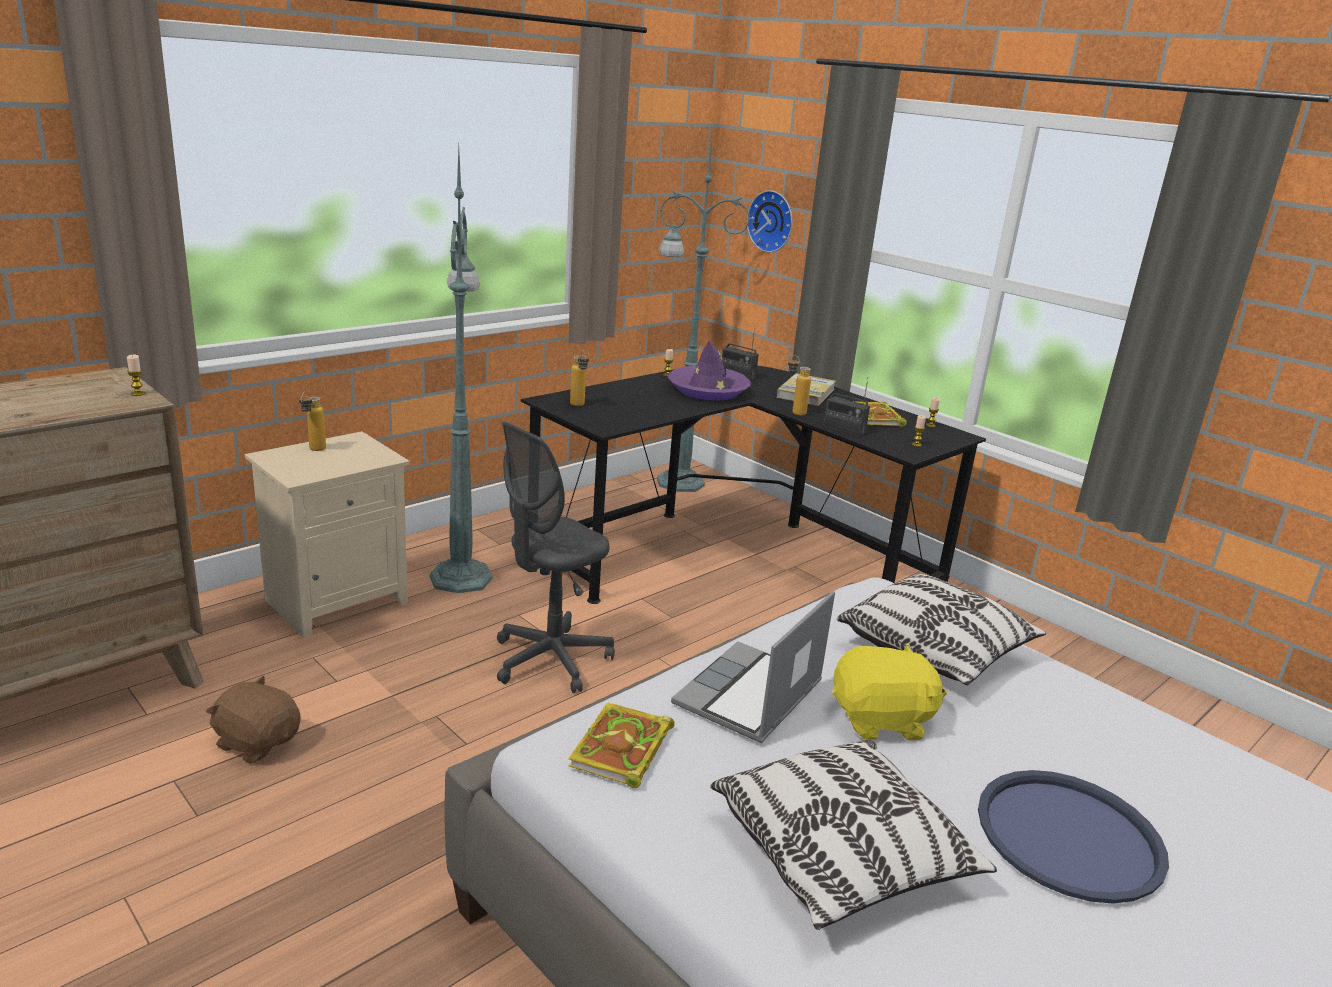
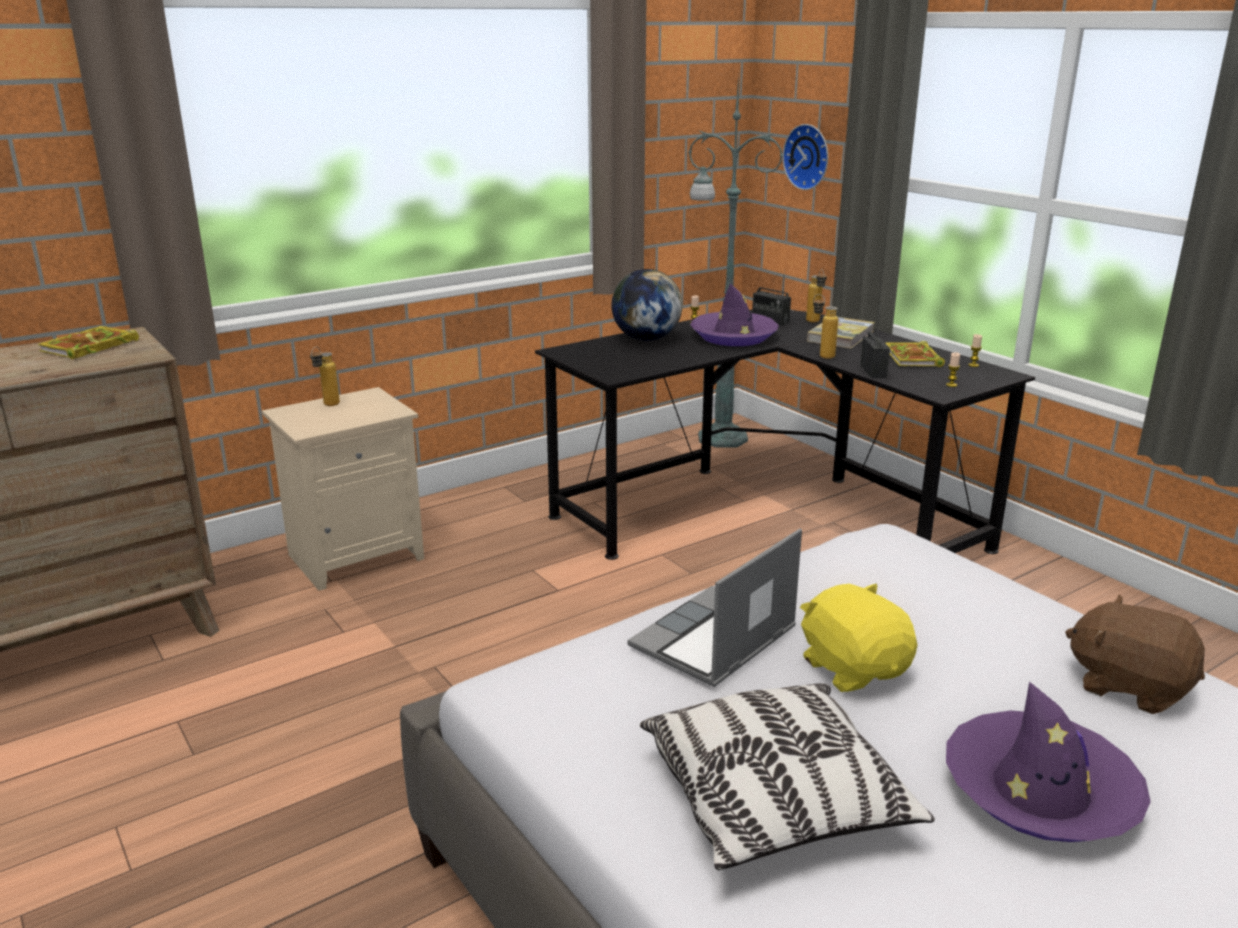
camera: 10 degrees right, 0 degrees up
candle [127,355,145,396] -> none
brown plush toy [206,676,301,764] -> brown plush toy moved to [1065,595,1205,714]
green floor lamp [430,147,492,593] -> none
grey office chair [497,421,615,693] -> none
book [569,703,675,788] -> book moved to [38,326,139,359]
bottle [570,350,589,406] -> bottle moved to [806,269,827,322]
radio [824,380,870,436] -> radio turned 135 degrees counterclockwise [860,309,890,378]
yellow plush toy [832,643,947,740] -> yellow plush toy turned 120 degrees counterclockwise [800,584,917,692]
pillow [837,573,1046,685] -> none
blue tray [978,770,1169,904] -> purple hat [946,682,1151,842]
none -> globe [611,269,683,341]

